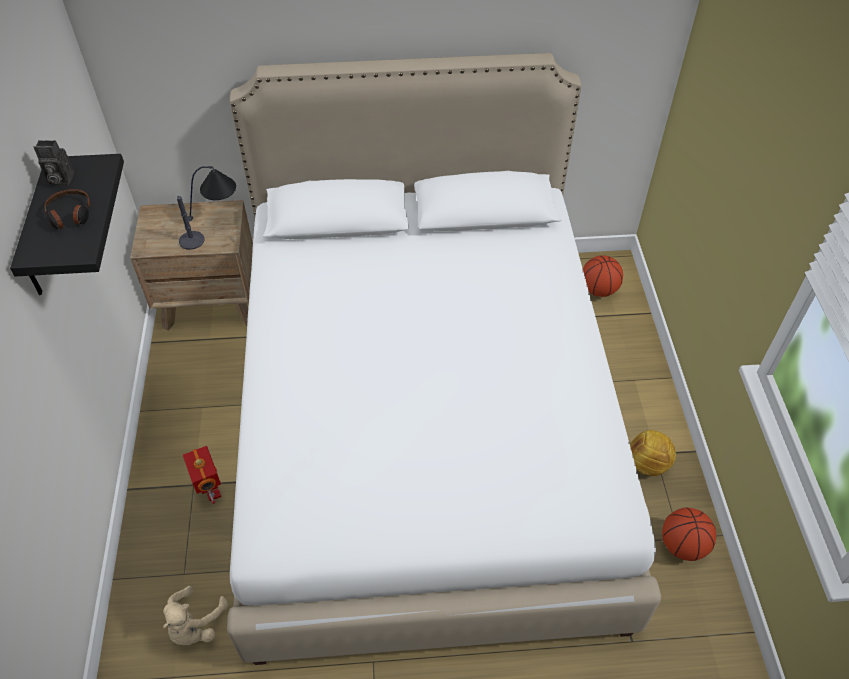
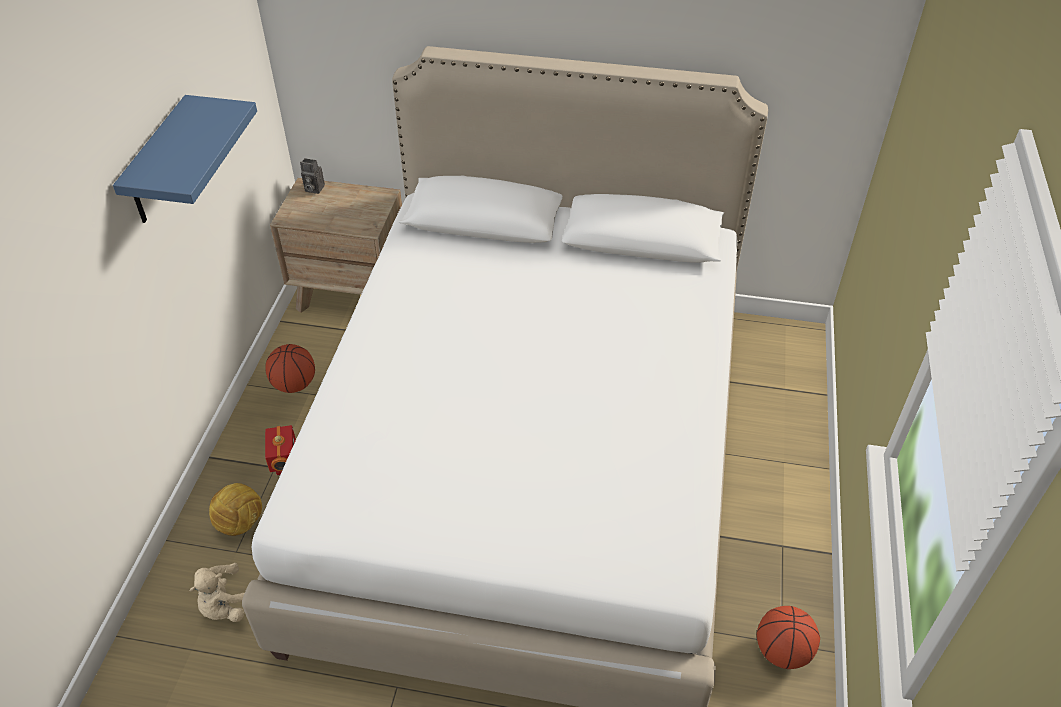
camera: 15 degrees right, 5 degrees down
black shelf [10,154,124,295] -> blue shelf [113,95,257,223]
camera [34,140,74,185] -> camera moved to [300,158,325,194]
headphones [44,189,90,229] -> none
table lamp [177,166,236,250] -> none
basketball [583,256,623,297] -> basketball moved to [265,344,315,393]
football [630,430,677,476] -> football moved to [209,483,262,536]

